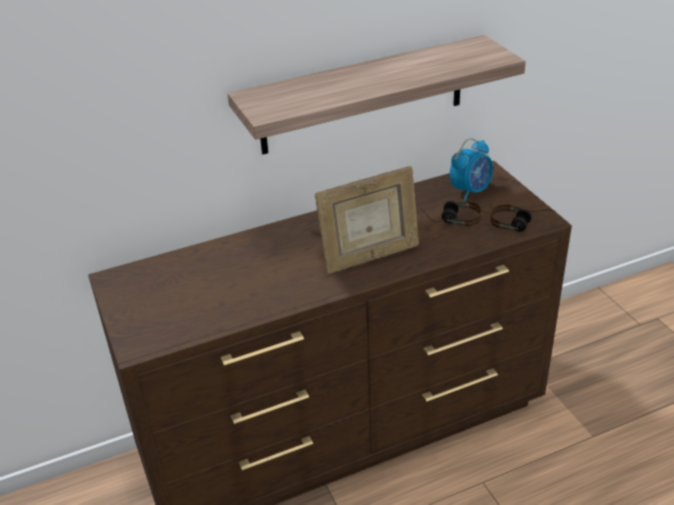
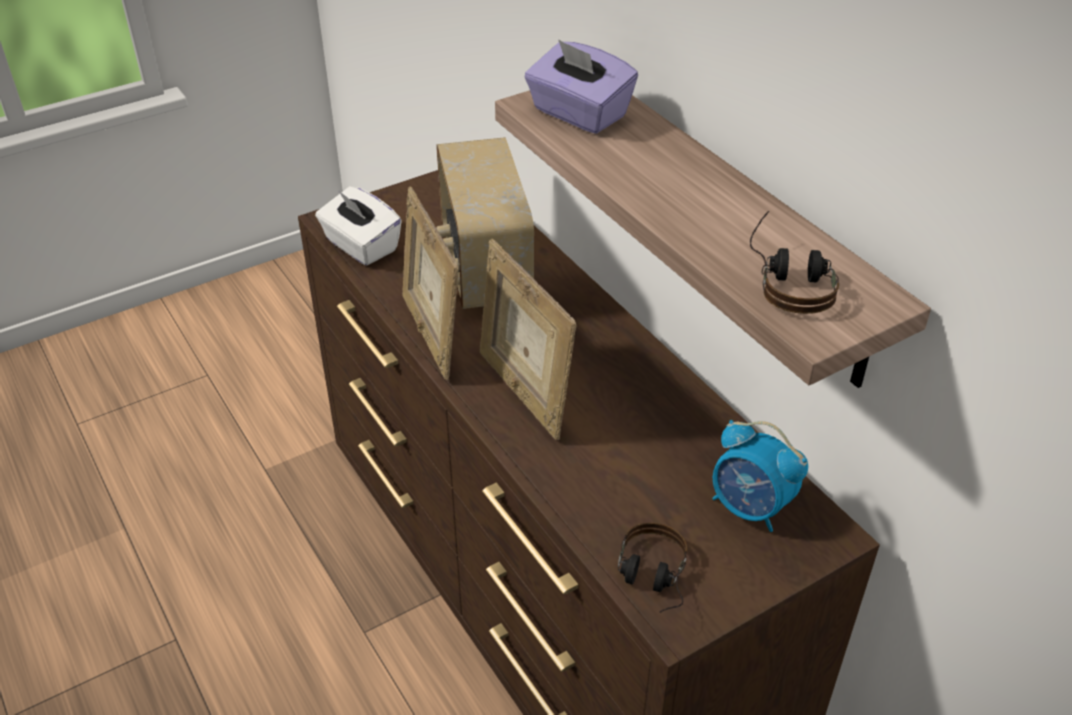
camera: 80 degrees right, 5 degrees up
headphones [420,201,481,227] -> headphones moved to [750,211,839,314]
none -> white tissue box [315,186,402,265]
none -> picture frame [402,186,459,380]
none -> radio [436,137,534,309]
none -> purple tissue box [525,39,638,134]

